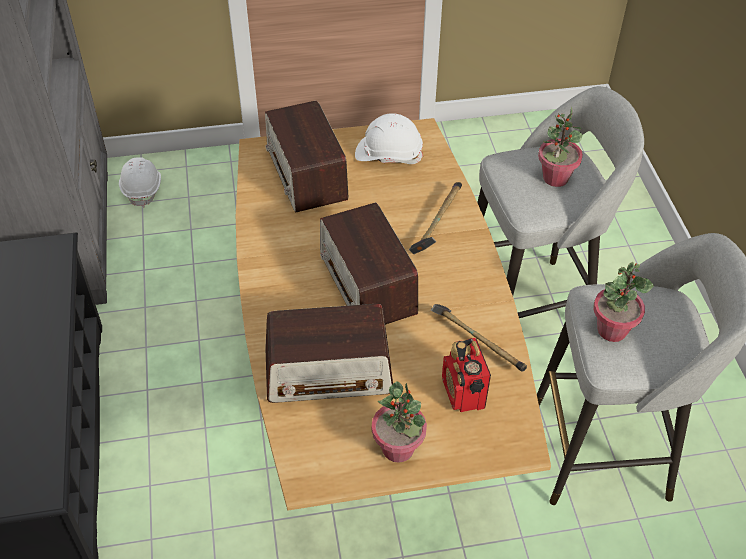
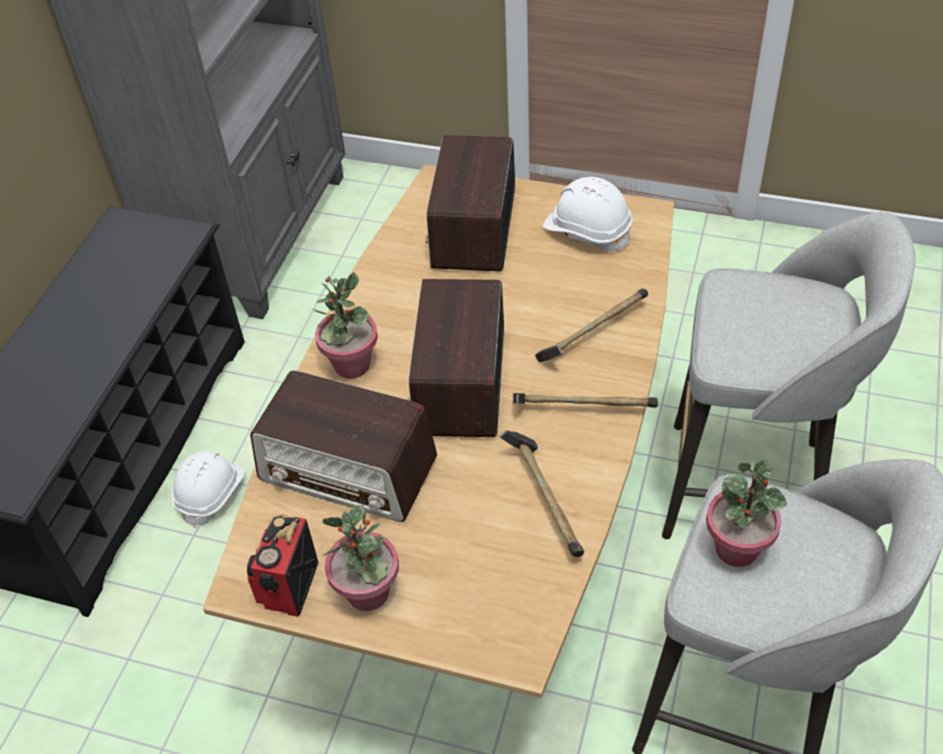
camera: 30 degrees right, 0 degrees up
white hard hat [119,157,161,208] -> white hard hat moved to [172,451,244,528]
radio [442,338,491,412] -> radio moved to [247,514,319,617]
potted plant [538,107,583,187] -> potted plant moved to [312,272,378,379]
none -> hammer [513,393,658,408]

